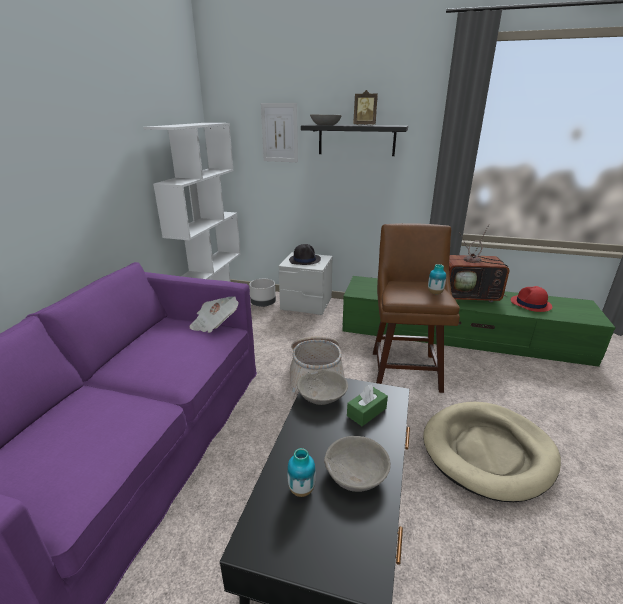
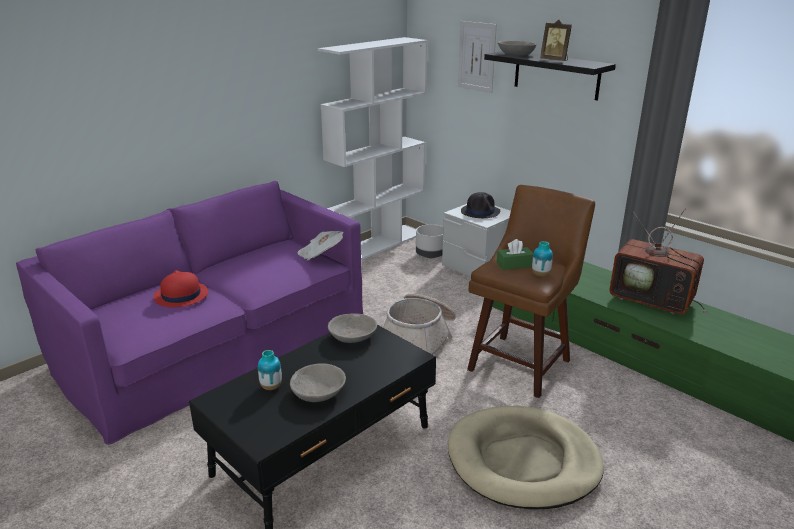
camera: 30 degrees right, 0 degrees up
green tissue box [347,385,388,426] -> green tissue box moved to [497,239,533,270]
red hat [511,286,552,312] -> red hat moved to [154,270,209,307]

